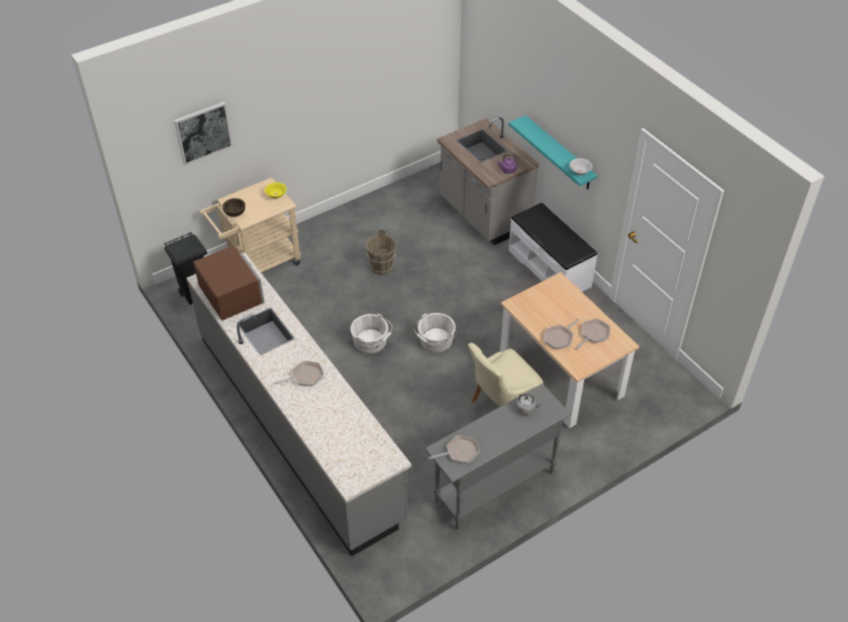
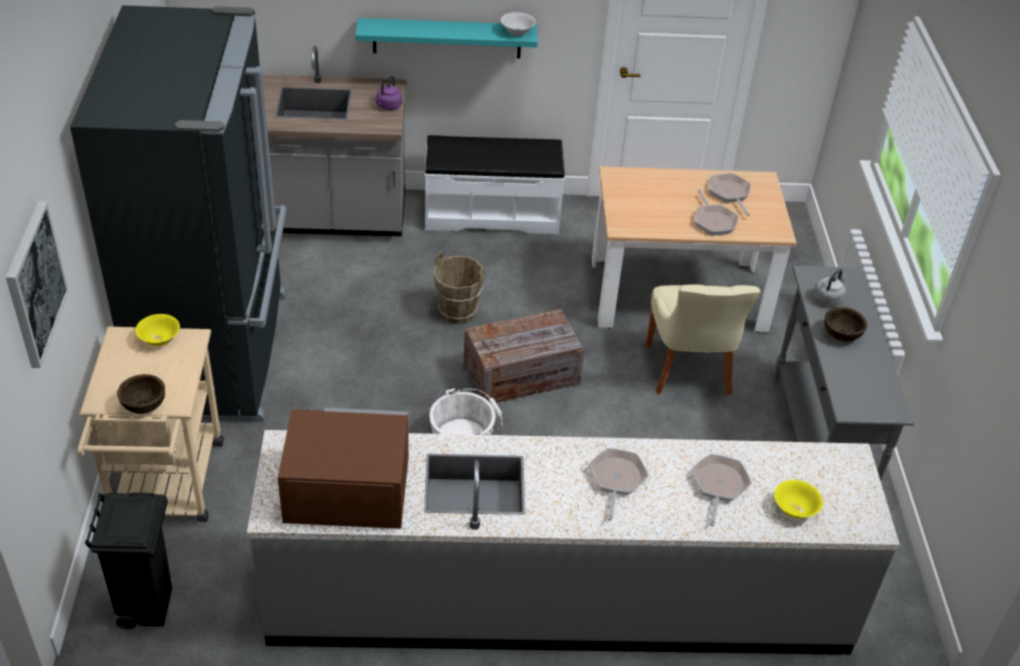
camera: 60 degrees left, 5 degrees down
brown bucket [366,229,396,275] -> brown bucket moved to [433,251,485,324]
white bucket [414,313,456,353] -> crate [463,309,584,403]
frying pan [429,435,480,463] -> frying pan moved to [692,454,752,526]
none -> black fridge [70,5,286,421]
none -> yellow bowl [774,480,823,518]
none -> brown bowl [824,307,867,342]

